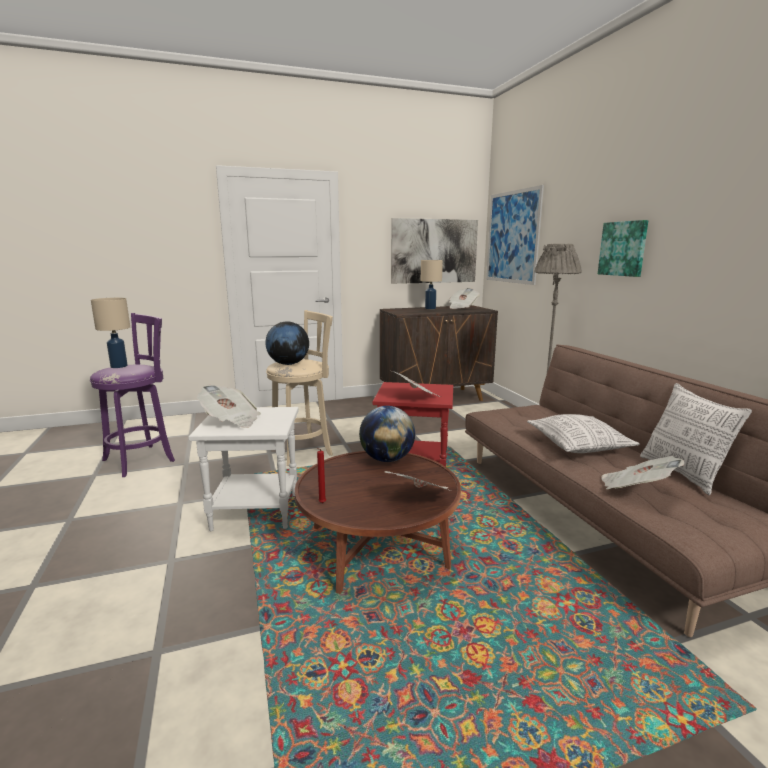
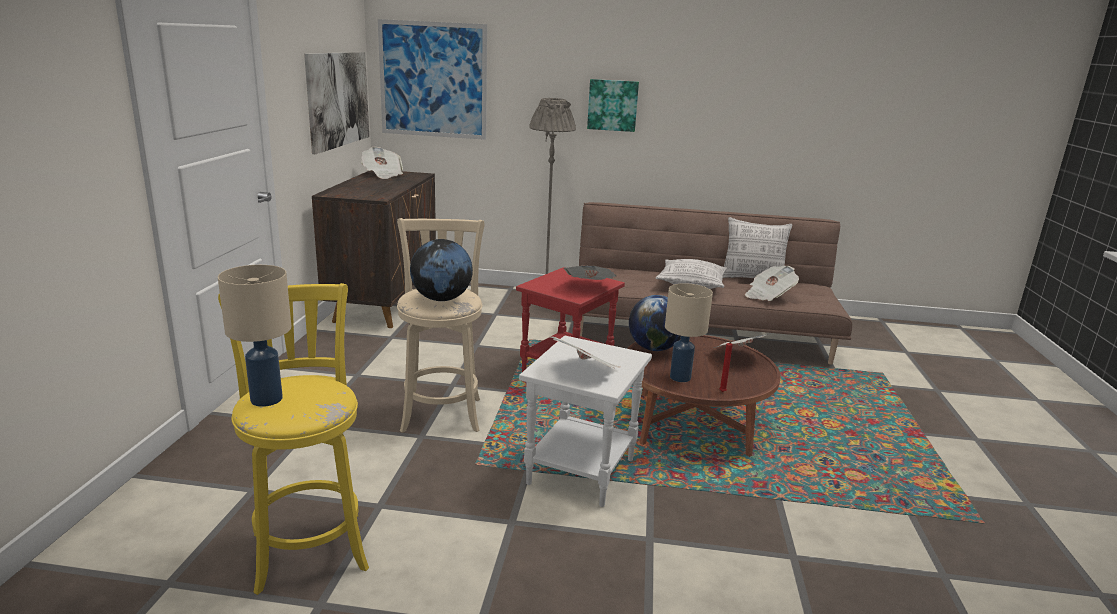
camera: 65 degrees left, 5 degrees up
purple stool [90,313,175,477] -> yellow stool [218,283,369,595]
beige table lamp [421,260,443,309] -> beige table lamp moved to [665,283,713,382]

